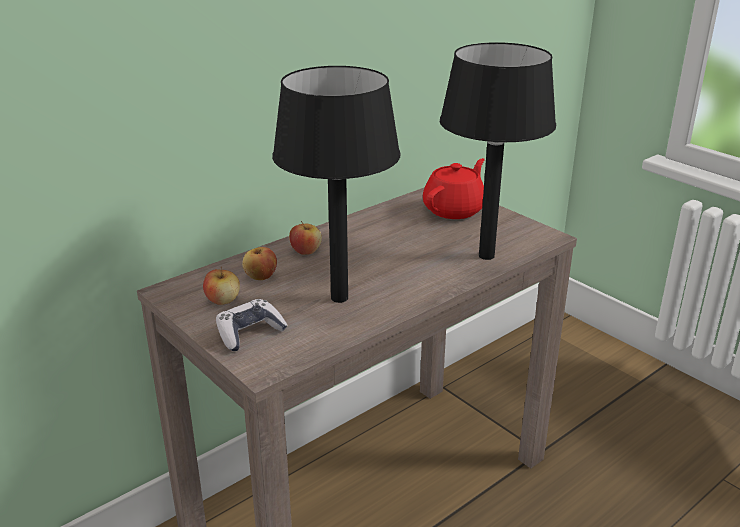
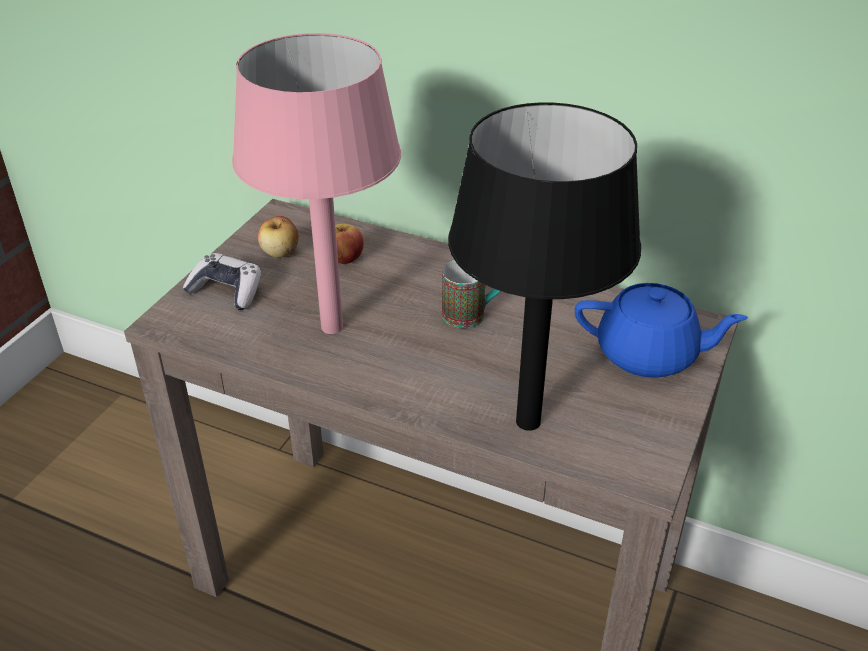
camera: 65 degrees right, 10 degrees up
black table lamp [272,66,400,303] -> pink table lamp [232,33,401,334]
apple [289,221,322,255] -> none
red teapot [423,158,485,219] -> blue teapot [575,283,748,378]
none -> mug [442,260,501,328]

